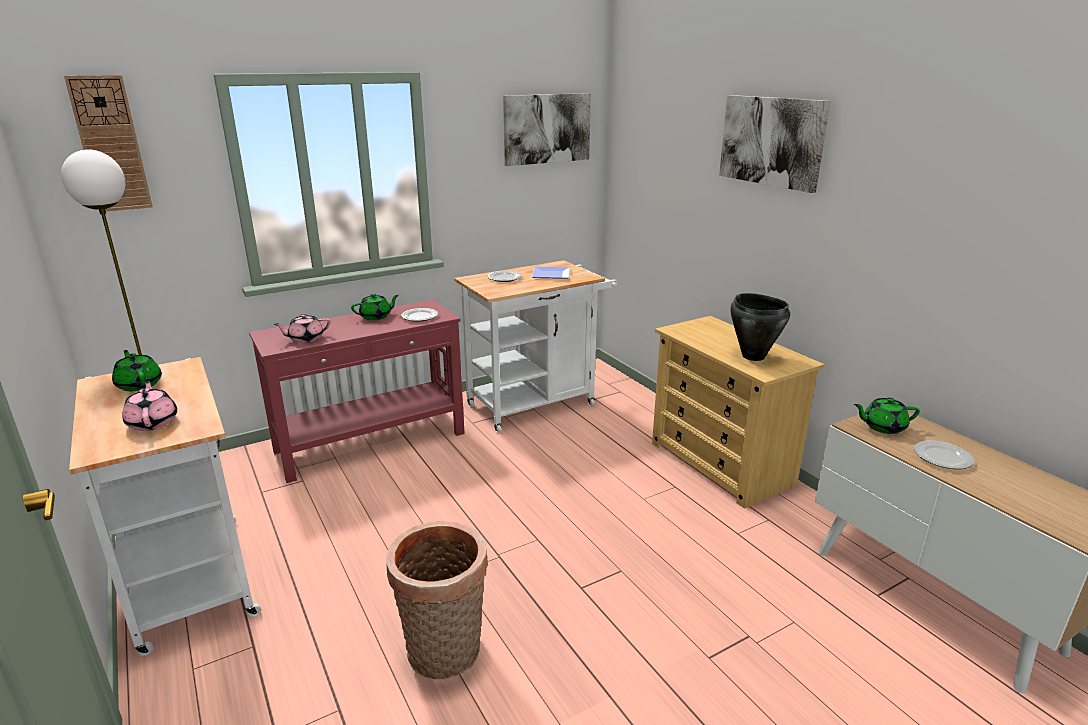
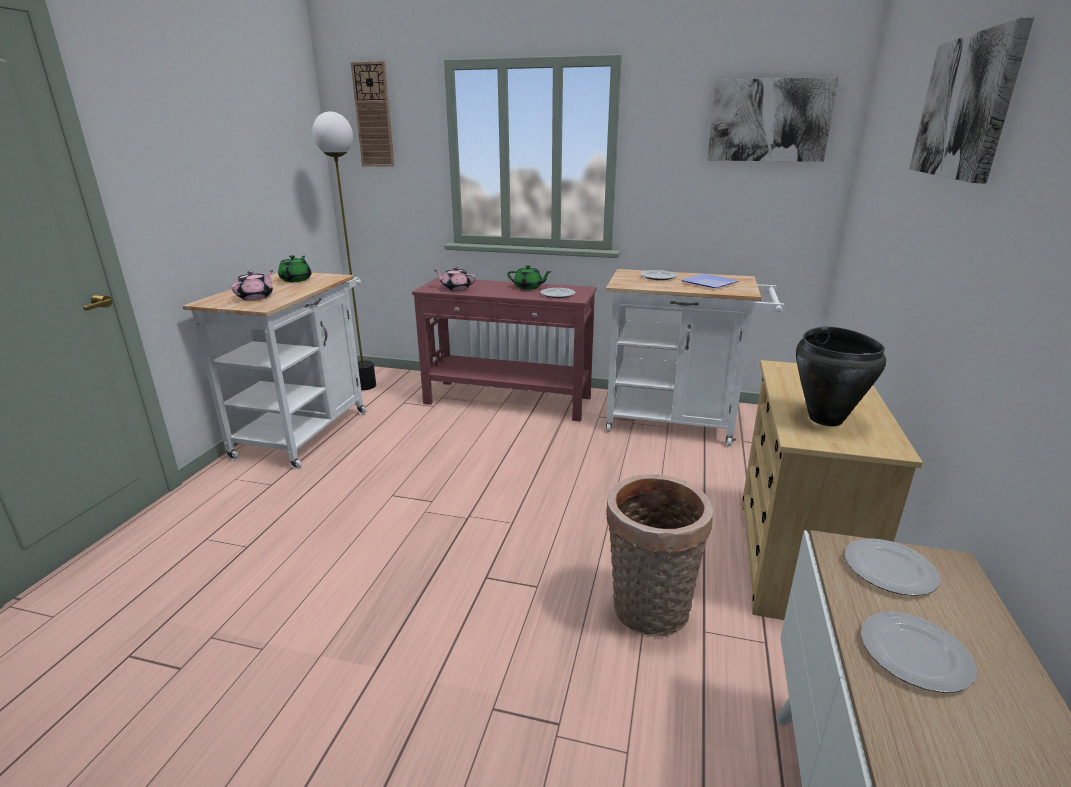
camera: 45 degrees right, 0 degrees up
basket [387,521,488,680] -> basket moved to [606,474,713,637]
green teapot [854,398,920,434] -> plate [845,538,941,596]

